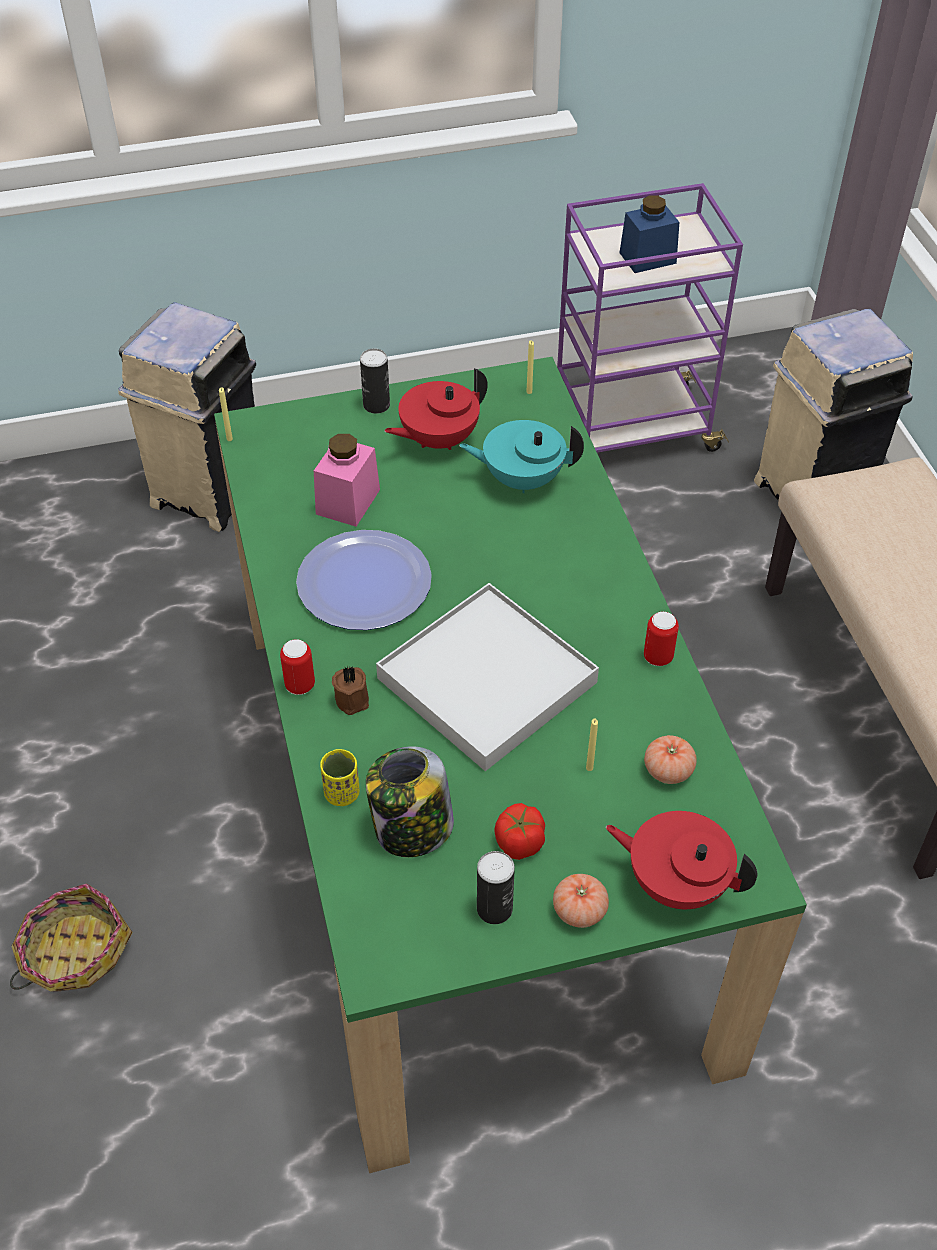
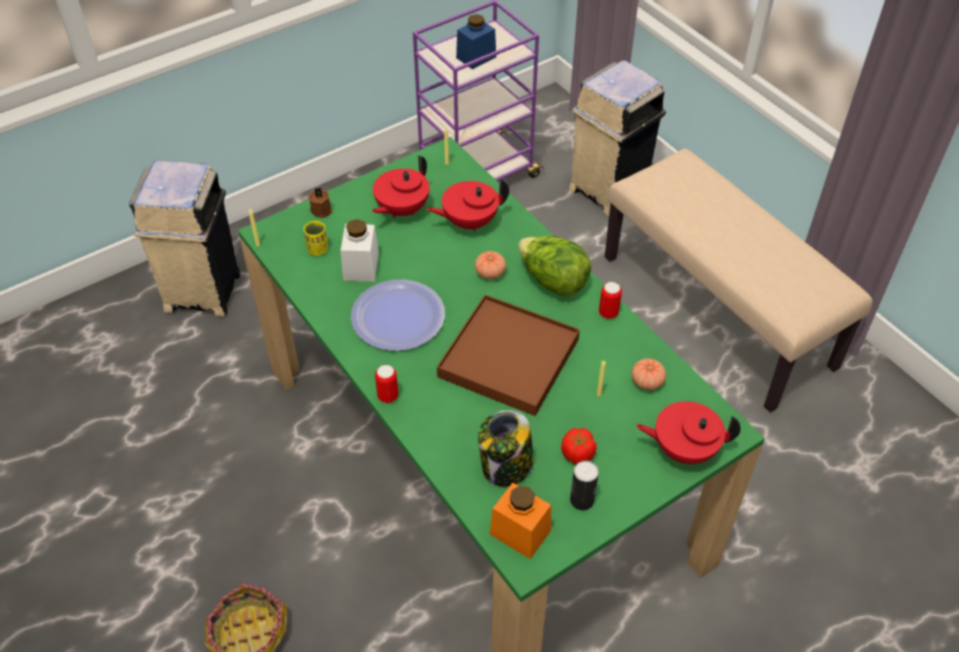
camera: 20 degrees left, 0 degrees up
pink jar [314,434,380,527] -> white jar [340,219,379,282]
yellow cup [320,749,360,806] -> yellow cup moved to [304,221,328,256]
brown candle [332,666,369,715] -> brown candle moved to [308,188,332,218]
can [360,348,390,414] -> none
white tray [376,583,599,771] -> brown tray [437,295,580,416]
turquoise teapot [459,420,584,493] -> red teapot [427,178,509,231]
tomato [553,874,609,928] -> tomato moved to [475,251,506,279]
none -> orange jar [490,483,551,559]
none -> lettuce [518,236,591,296]

